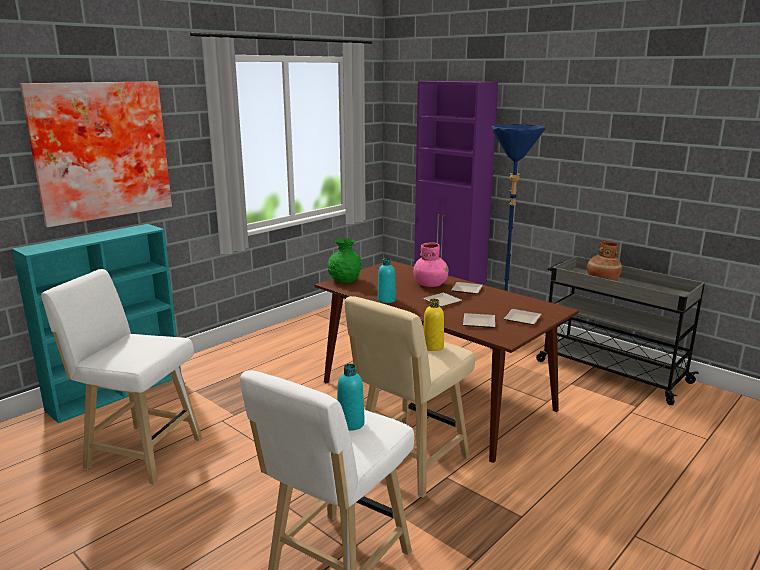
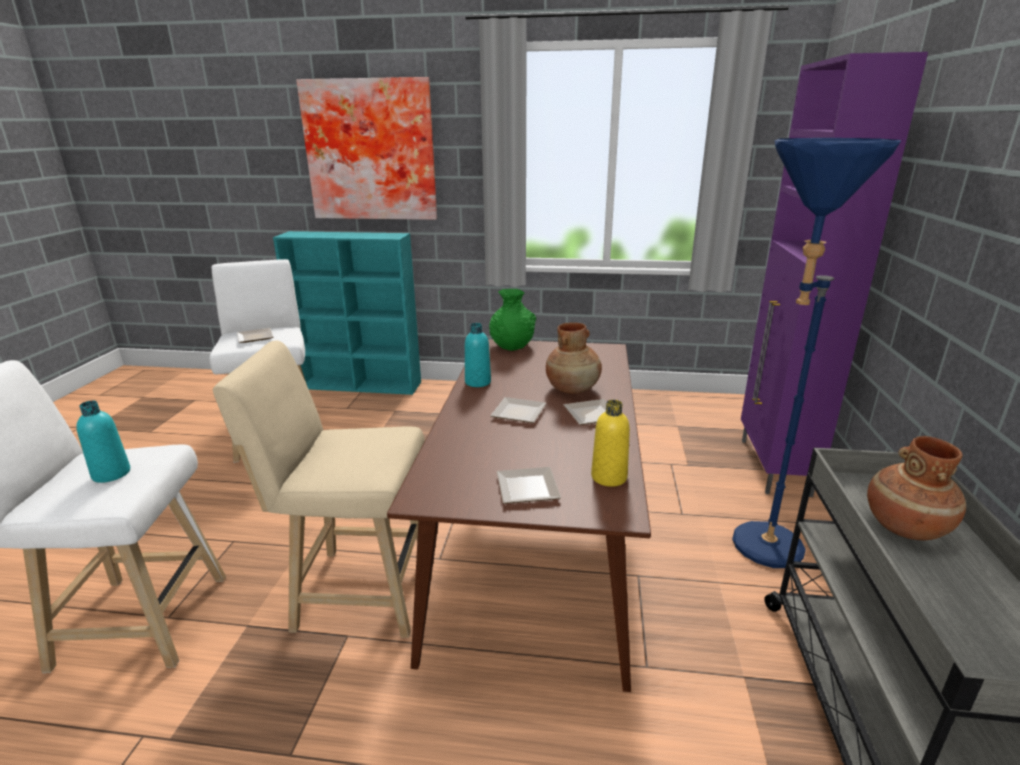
camera: 55 degrees right, 5 degrees up
pink vase [413,242,449,287] -> brown vase [546,322,602,394]
yellow bottle [423,299,444,351] -> yellow bottle moved to [591,400,630,487]
plate [463,313,495,327] -> plate moved to [237,328,273,343]

